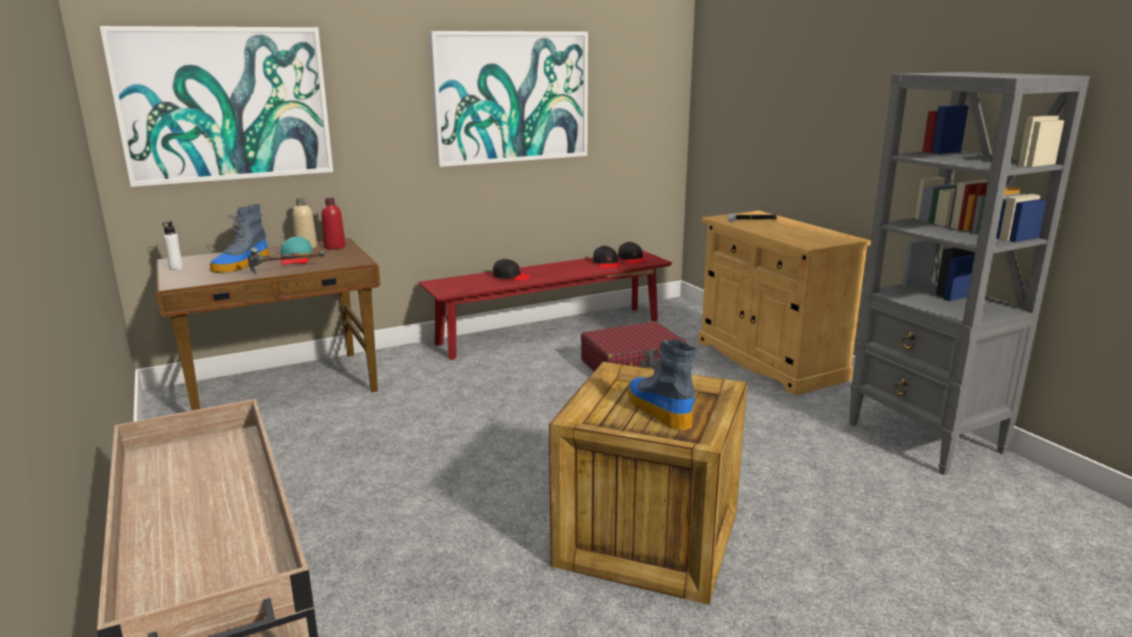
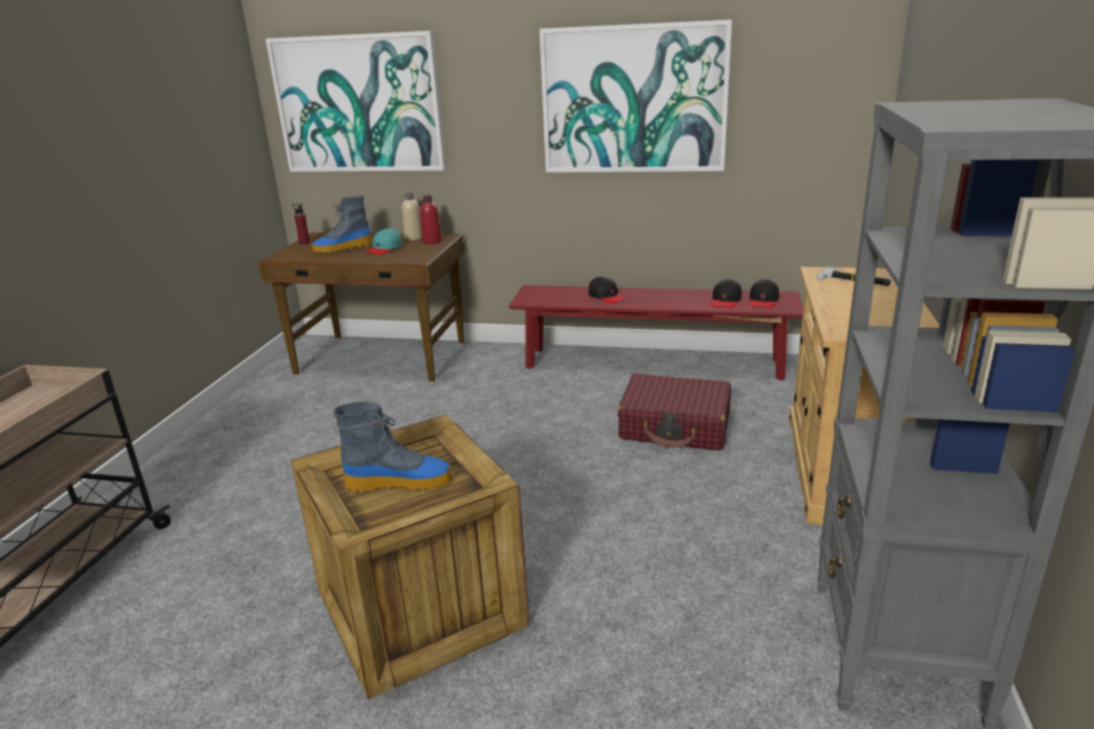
camera: 40 degrees right, 5 degrees up
white bottle [163,221,183,270] -> red bottle [292,203,310,244]
hammer [248,247,325,275] -> none
boot [628,339,697,430] -> boot turned 75 degrees clockwise [334,401,452,492]

